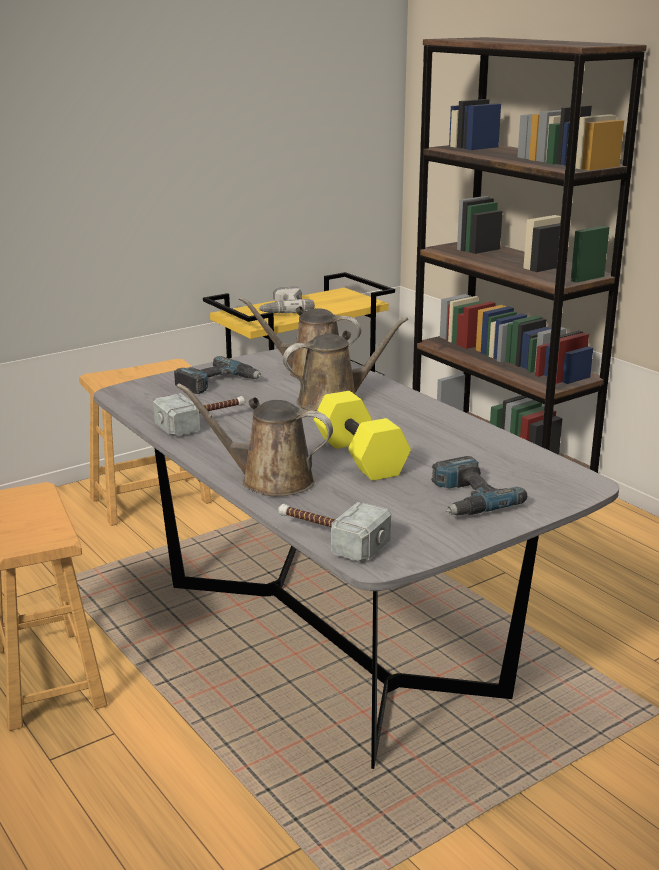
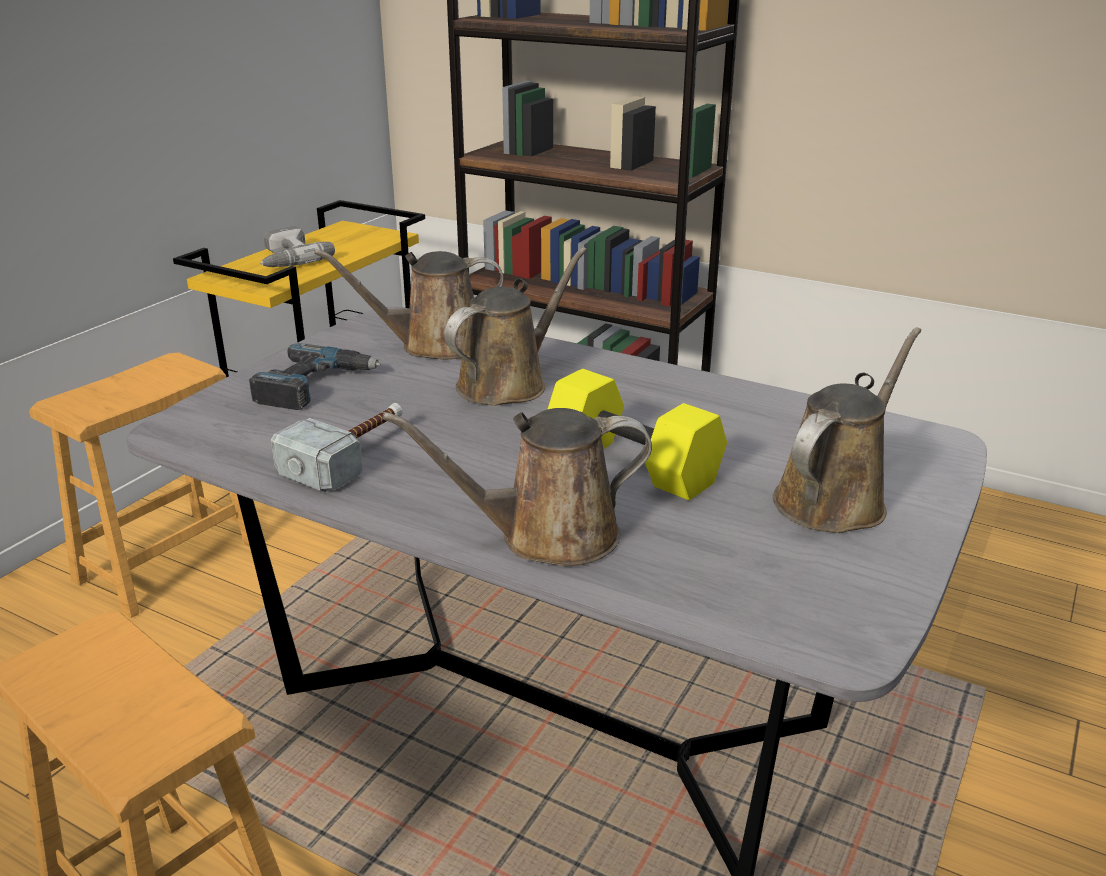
camera: 25 degrees left, 5 degrees up
hammer [278,502,391,561] -> none
power drill [431,456,527,515] -> brown watering can [773,327,921,533]

